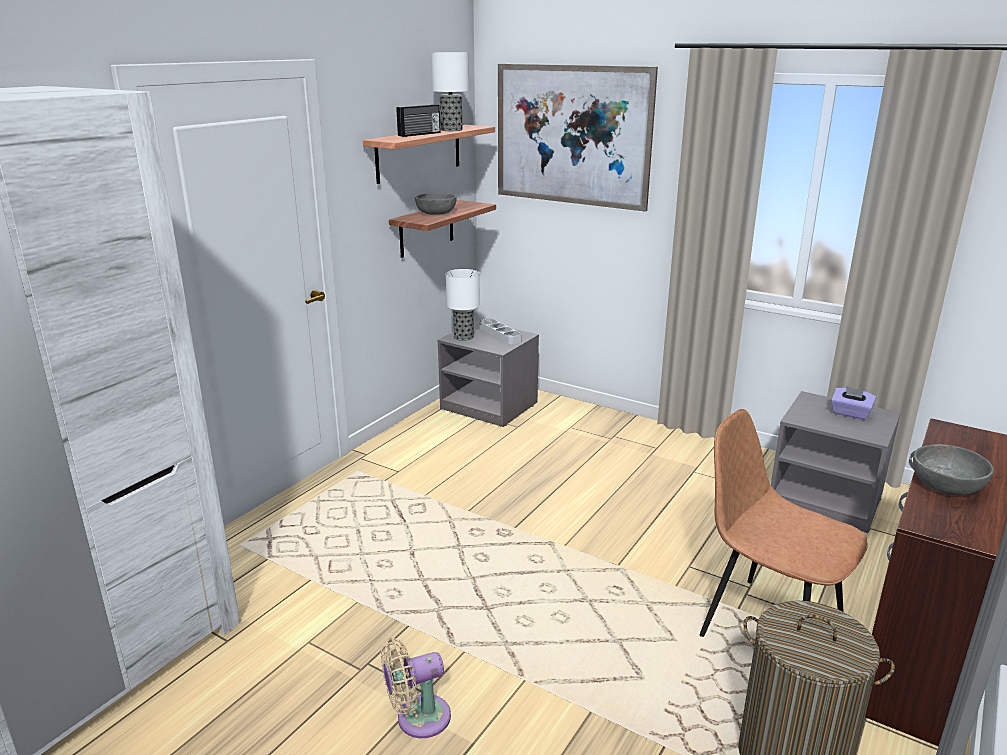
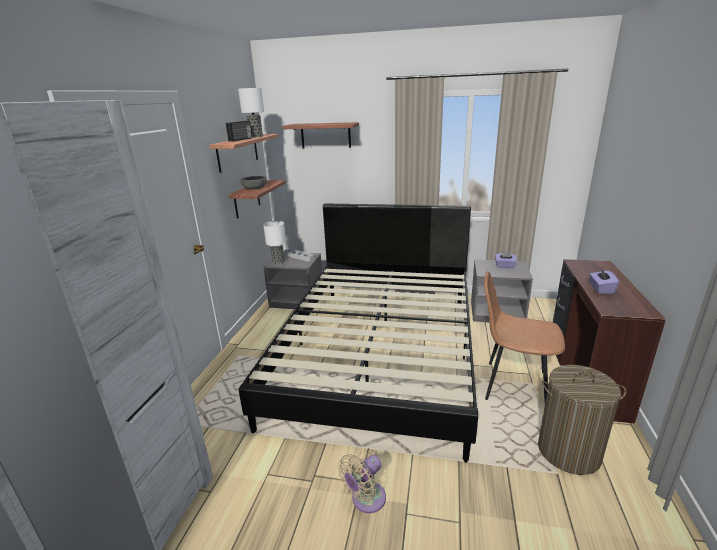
camera: 20 degrees left, 0 degrees up
picture [498,64,658,212] -> shelf [282,122,359,148]
grey bowl [913,444,994,496] -> purple tissue box [590,268,619,294]
none -> black bed [239,204,478,463]

